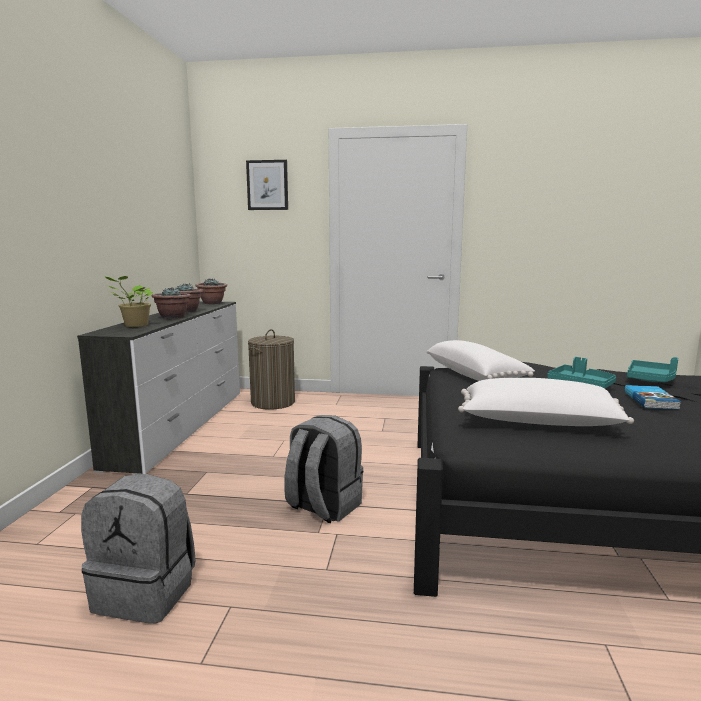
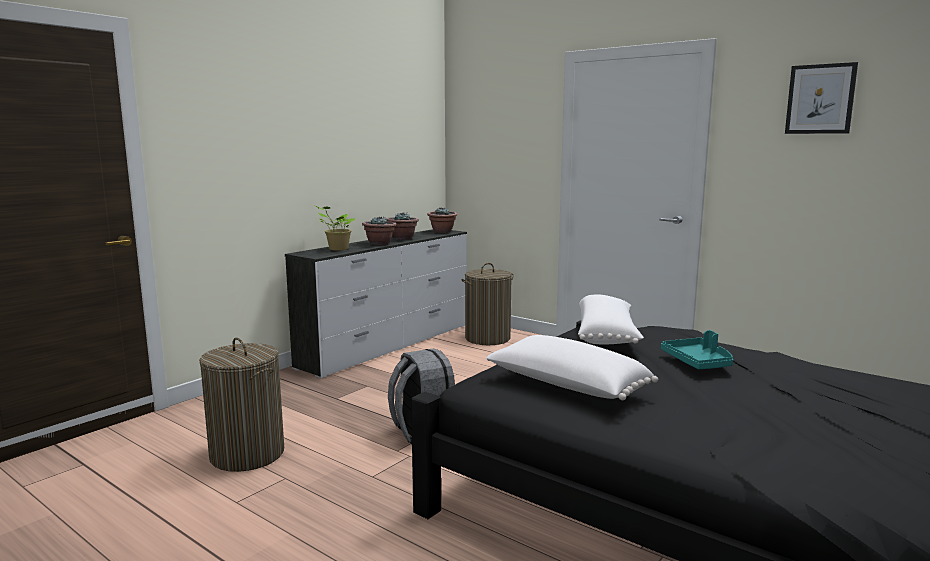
camera: 30 degrees right, 0 degrees up
grey backpack [81,474,196,624] -> laundry basket [199,338,284,472]
picture [246,160,288,210] -> picture moved to [785,62,858,134]
book [625,385,681,410] -> none
turquoise tray [627,357,678,382] -> none

